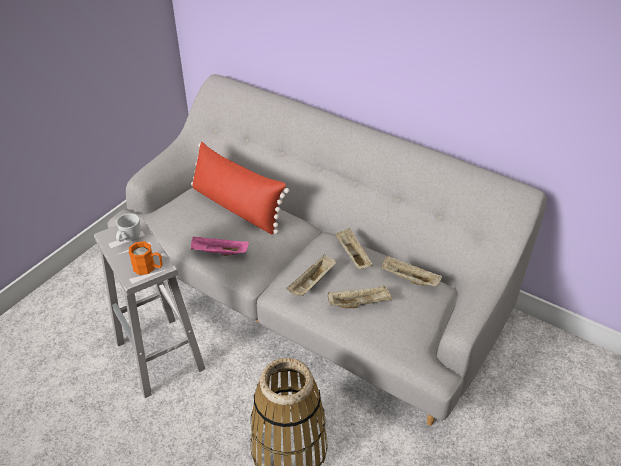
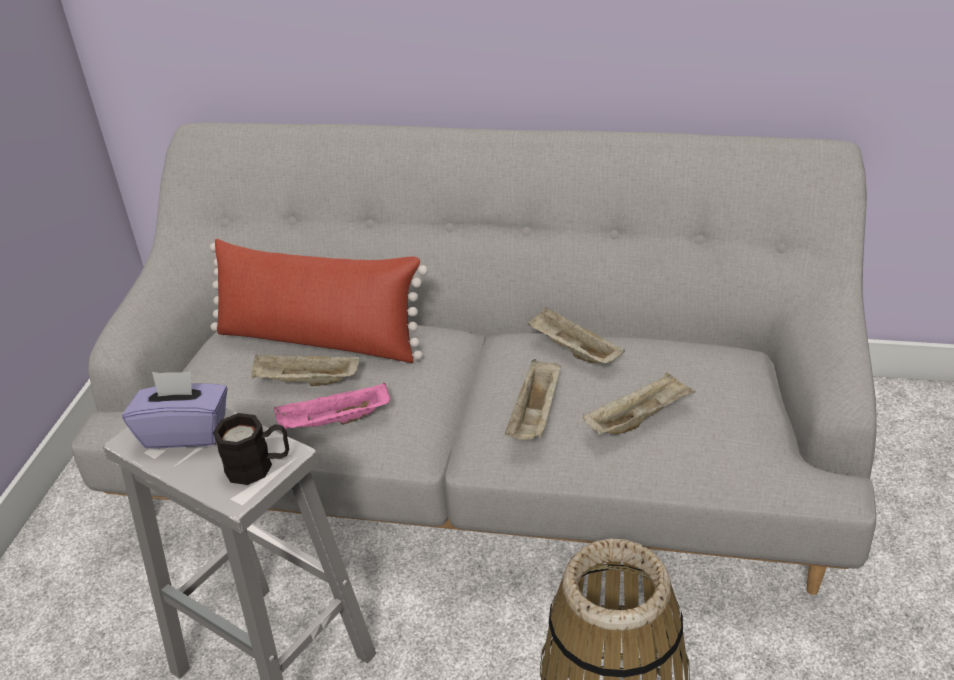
camera: 20 degrees left, 5 degrees down
white mug [116,213,140,241] -> purple tissue box [122,371,227,449]
orange mug [129,241,163,275] -> black mug [213,413,289,485]
beige tray [381,256,442,287] -> beige tray moved to [251,354,360,386]

